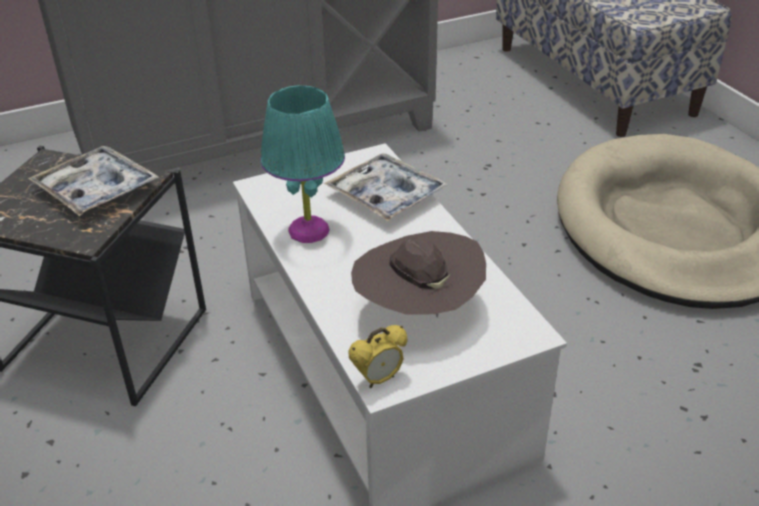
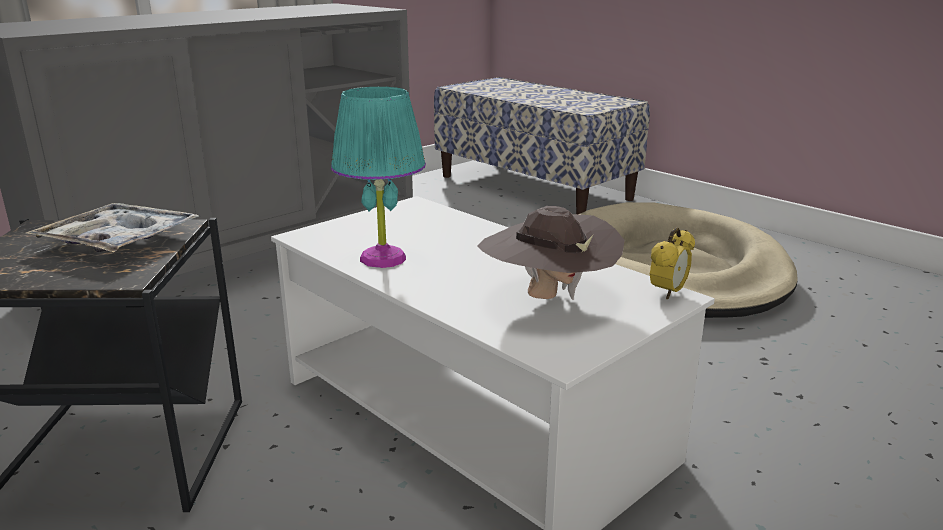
camera: 20 degrees left, 15 degrees down
tray [324,153,448,221] -> none
alarm clock [348,325,407,388] -> alarm clock moved to [650,227,695,299]

